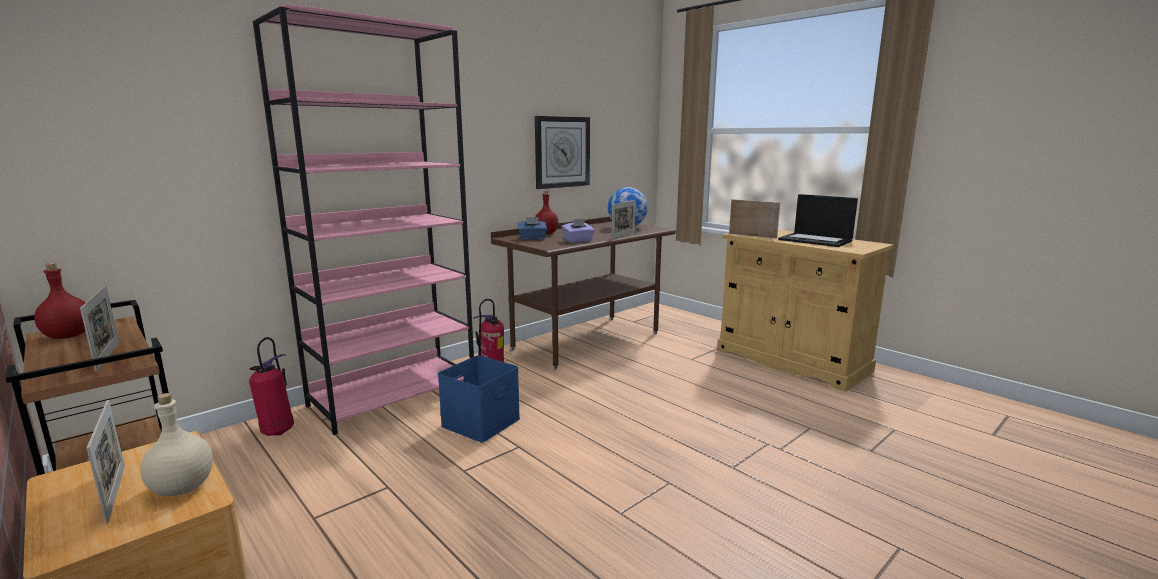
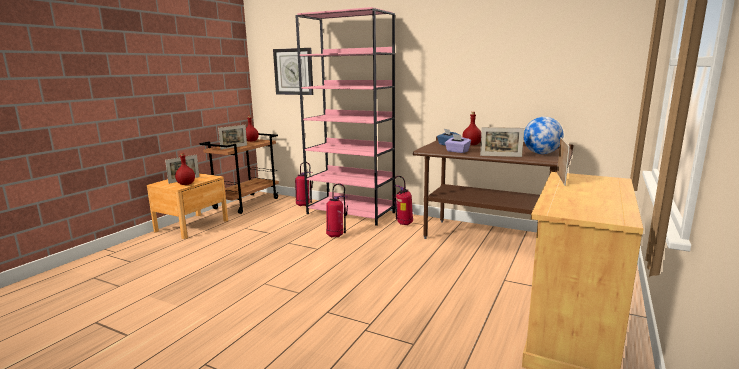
camera: 70 degrees right, 0 degrees up
beige bottle [140,393,213,496] -> red bottle [175,153,195,185]
blue storage box [438,355,520,443] -> fire extinguisher [326,183,348,237]
wall clock [535,116,590,189] -> wall clock moved to [273,48,314,95]
laptop [778,194,858,247] -> none

